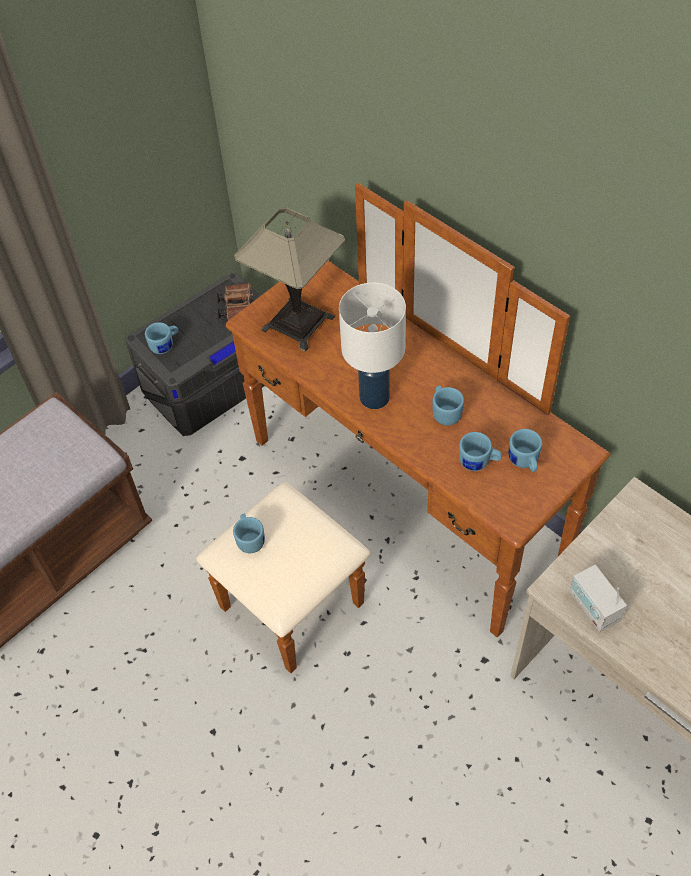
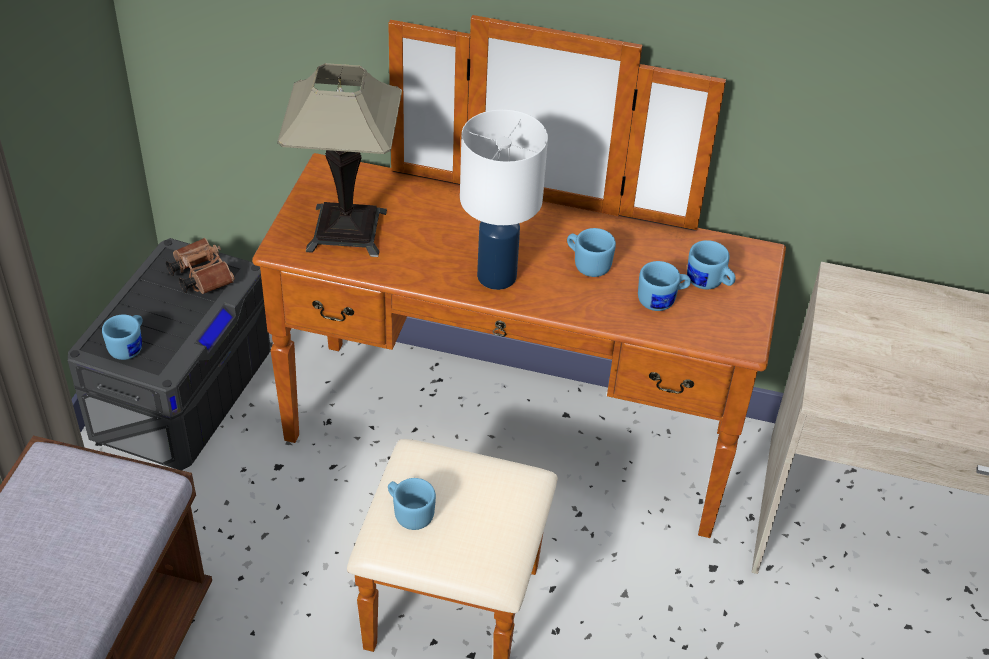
camera: 35 degrees left, 10 degrees down
radio [570,564,627,632] -> none

